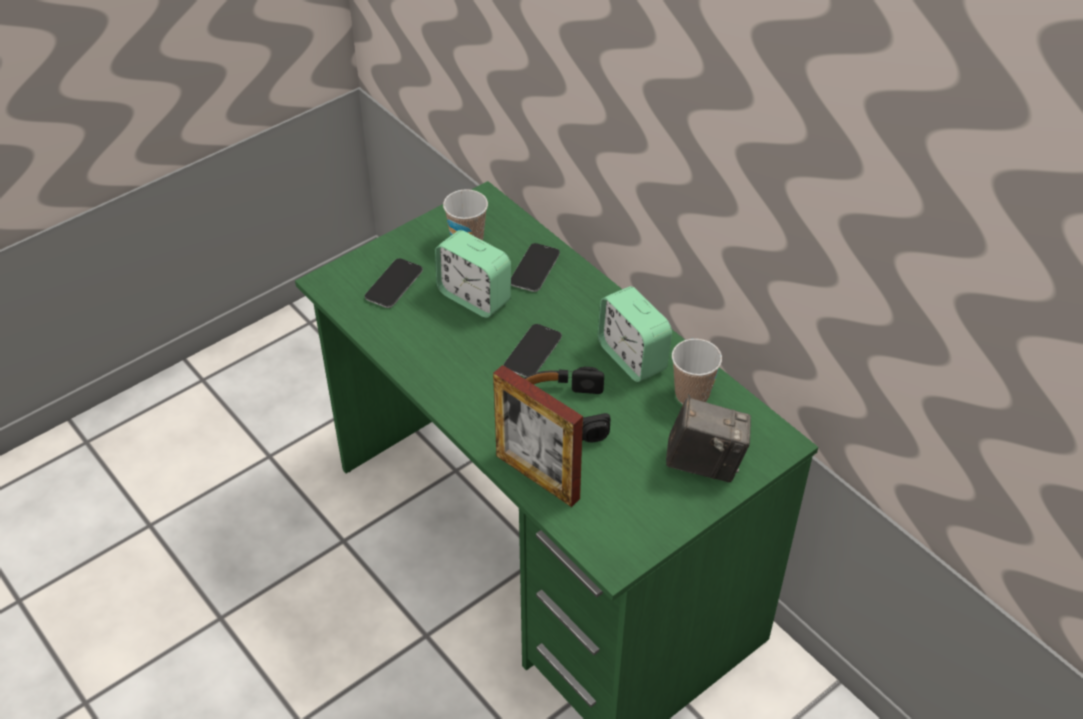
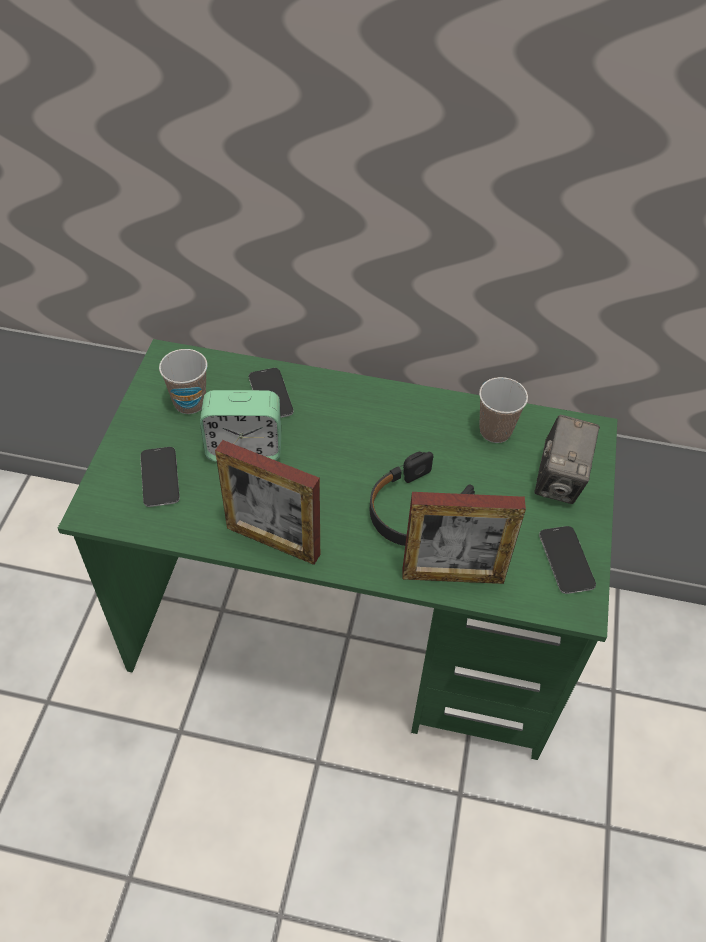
camera: 40 degrees left, 5 degrees up
phone [504,324,562,377] -> phone moved to [539,526,596,594]
alarm clock [598,286,672,382] -> none
camera [666,397,751,482] -> camera turned 135 degrees clockwise [535,415,600,504]
none -> picture frame [215,440,320,565]

